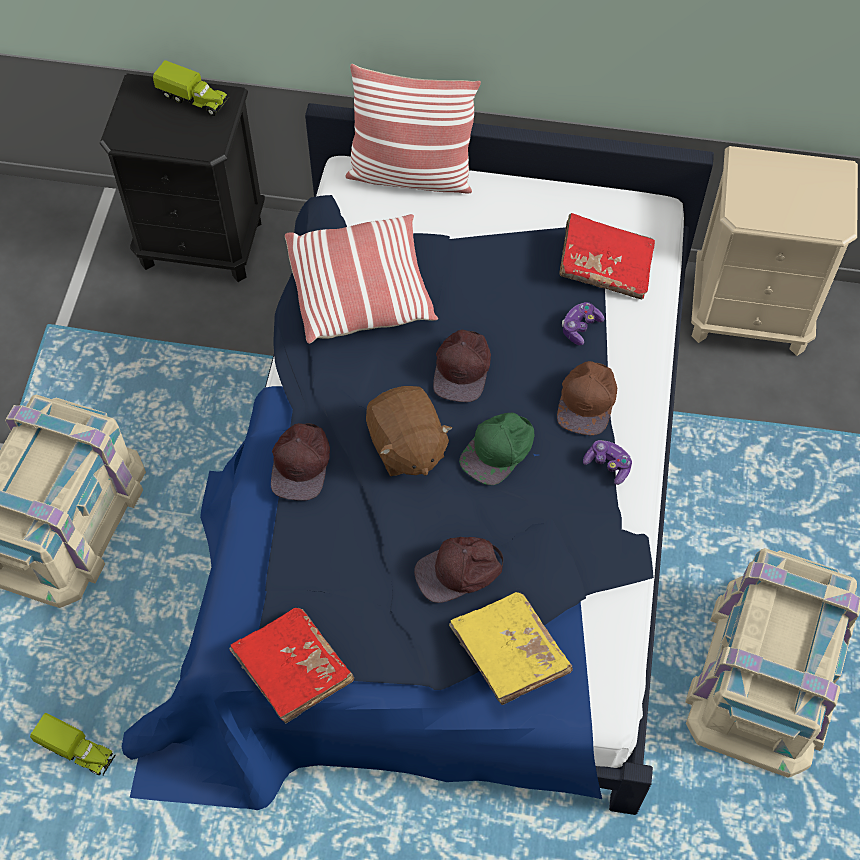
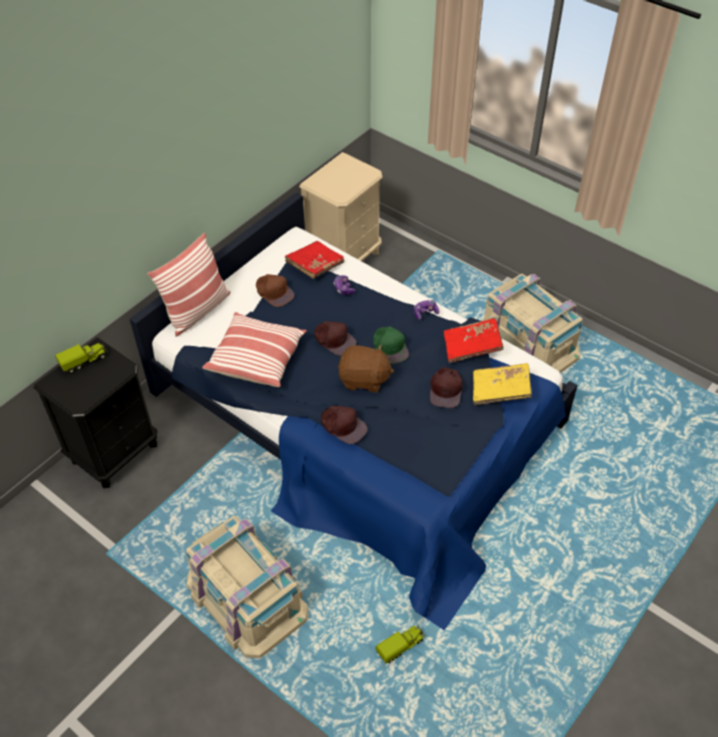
camera: 60 degrees left, 10 degrees down
red book [229,608,354,724] -> red book moved to [444,318,503,363]
brown cap [557,361,617,435] -> brown cap moved to [256,274,295,307]

